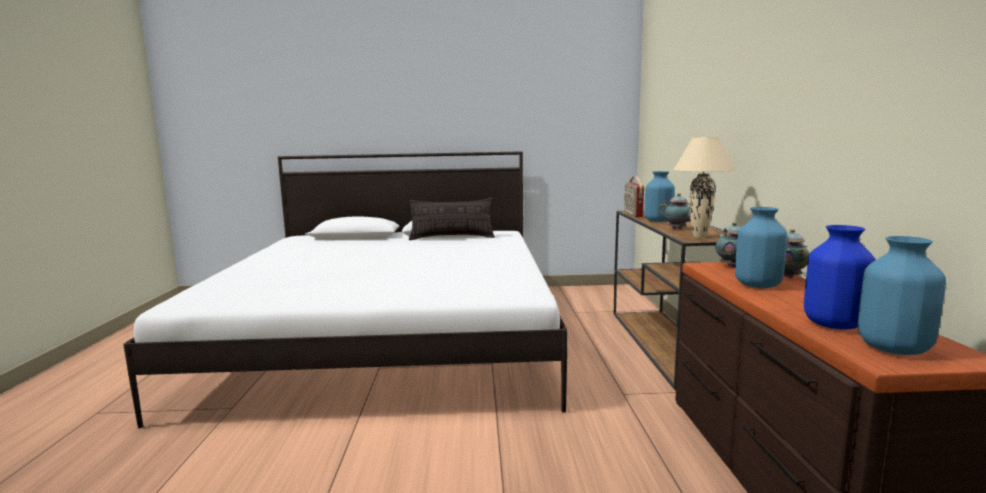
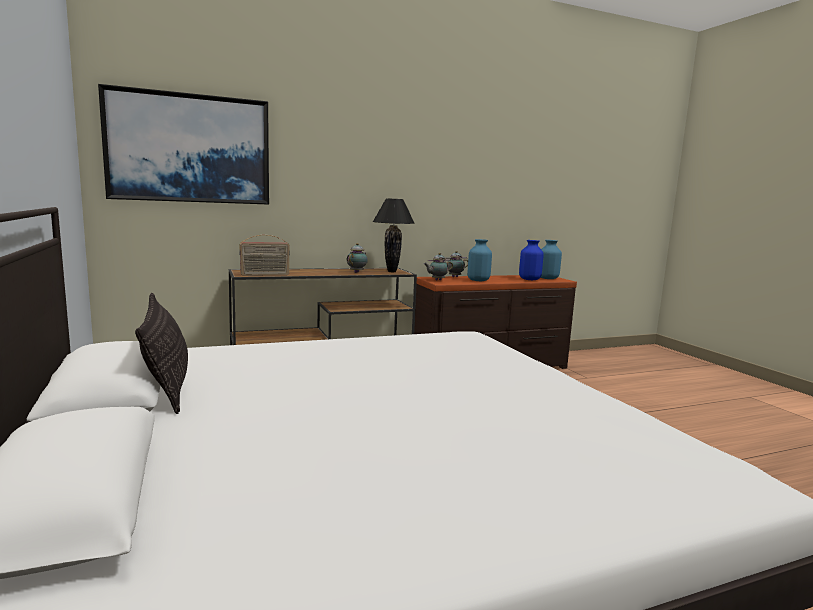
camera: 110 degrees left, 0 degrees up
blue vase [645,171,675,222] -> none
beige table lamp [673,137,735,238] -> black table lamp [373,198,415,272]
none -> picture [98,84,269,205]

